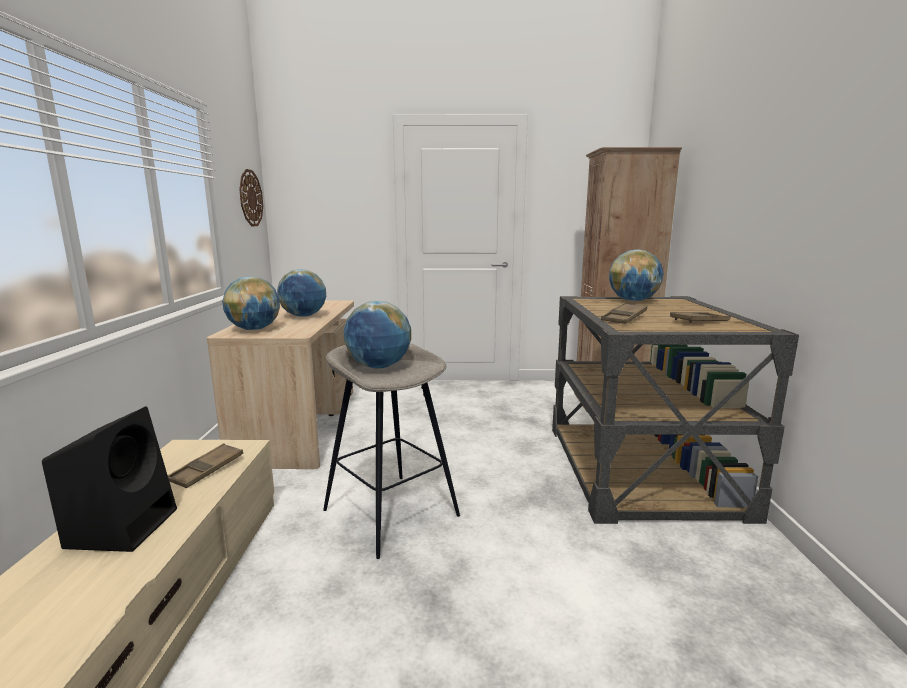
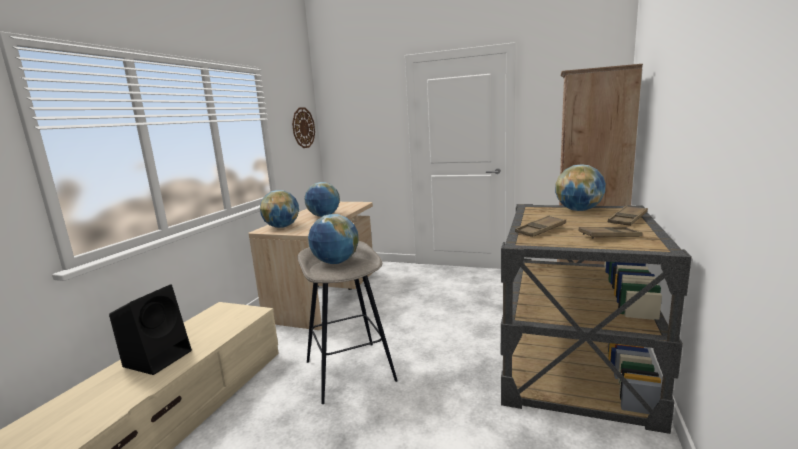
camera: 20 degrees right, 0 degrees up
brown tray [168,443,243,488] -> brown tray moved to [608,206,648,226]

